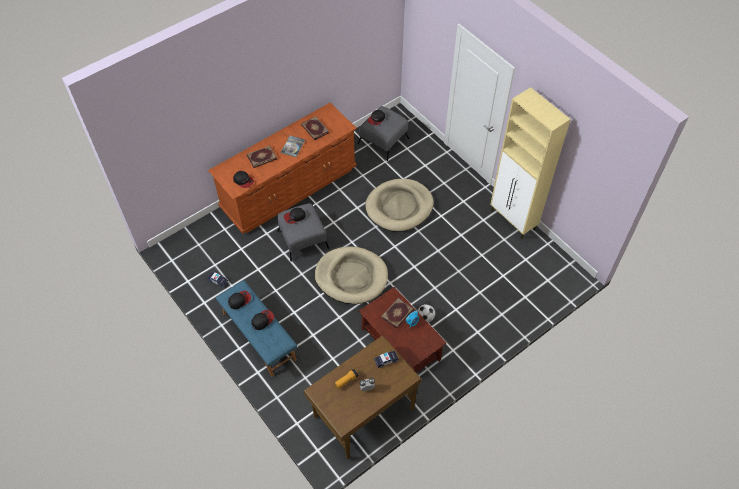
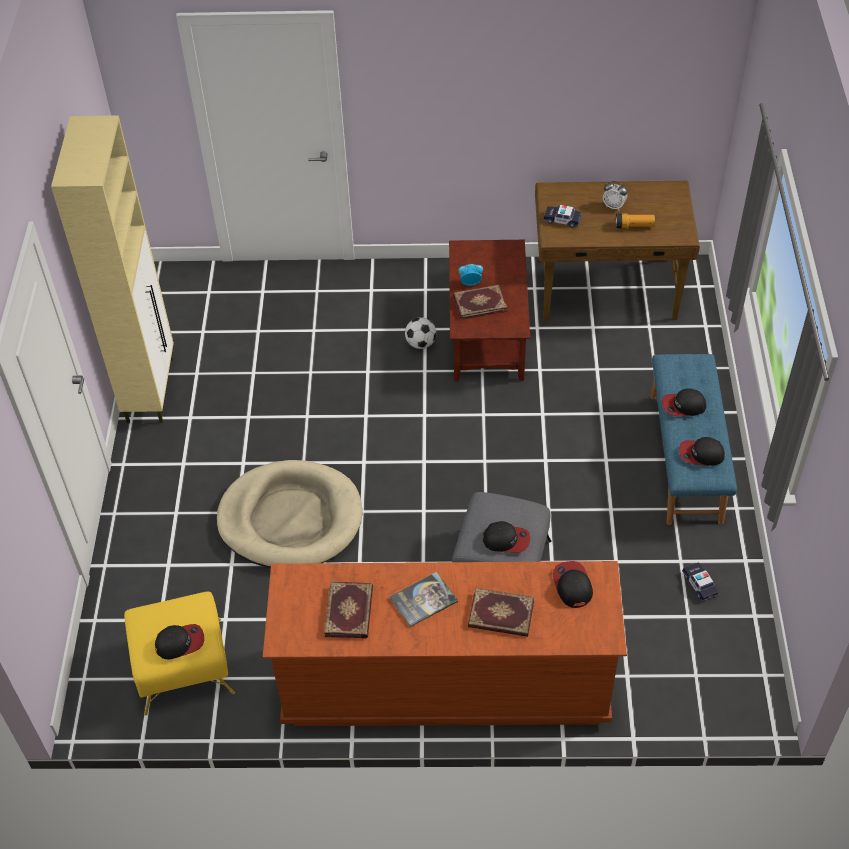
camera: 140 degrees left, 5 degrees down
beige dog bed [315,247,388,304] -> none
grey ottoman [358,106,409,161] -> yellow ottoman [124,591,235,716]

